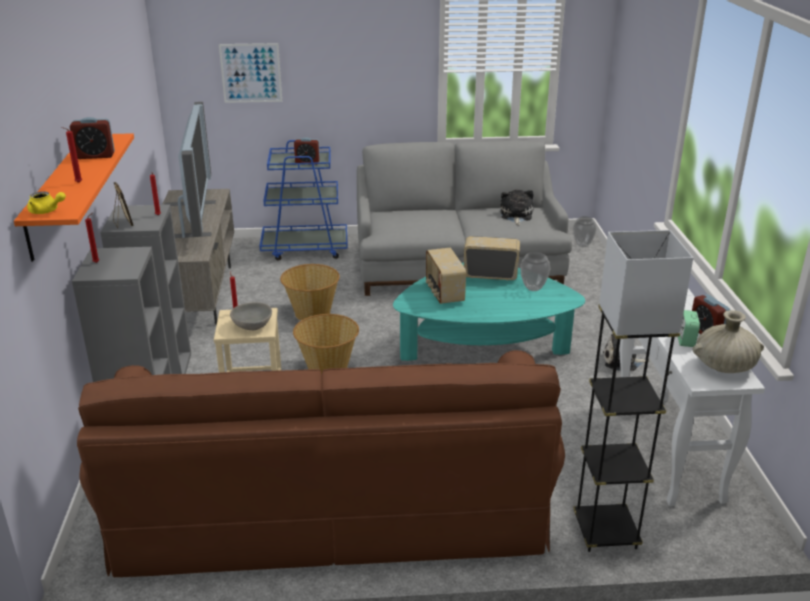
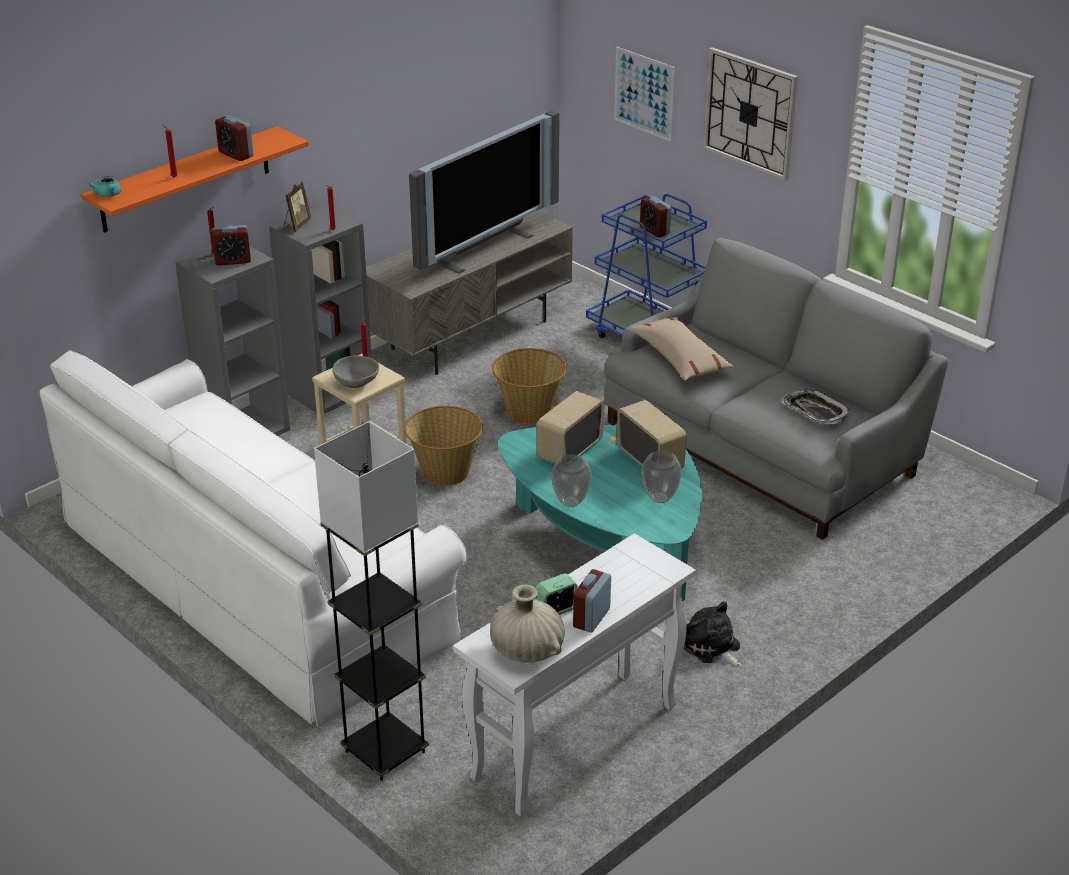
camera: 50 degrees right, 5 degrees up
yellow teapot [27,191,66,214] -> turquoise teapot [89,176,121,197]
brown sofa [77,350,565,577] -> white sofa [39,350,467,727]
plush toy [500,190,534,225] -> tray [782,389,851,424]
vase [573,216,597,247] -> vase moved to [551,454,592,507]
none -> alarm clock [211,225,251,266]
none -> beige pillow [629,317,734,381]
none -> wall clock [703,47,798,181]

